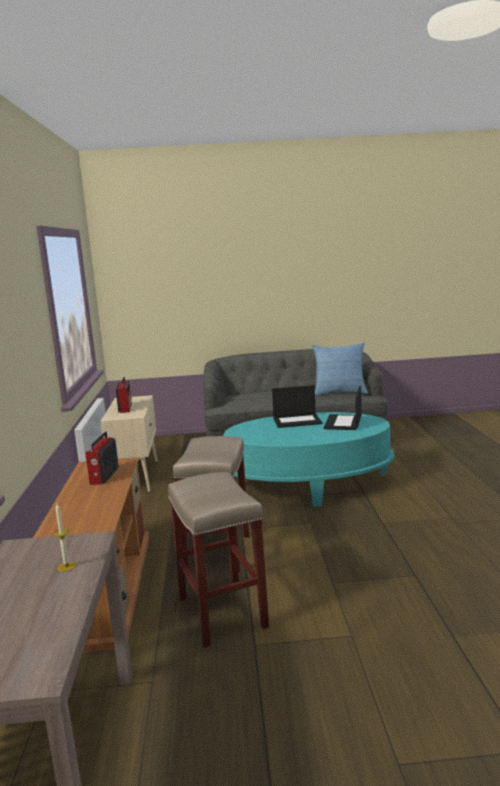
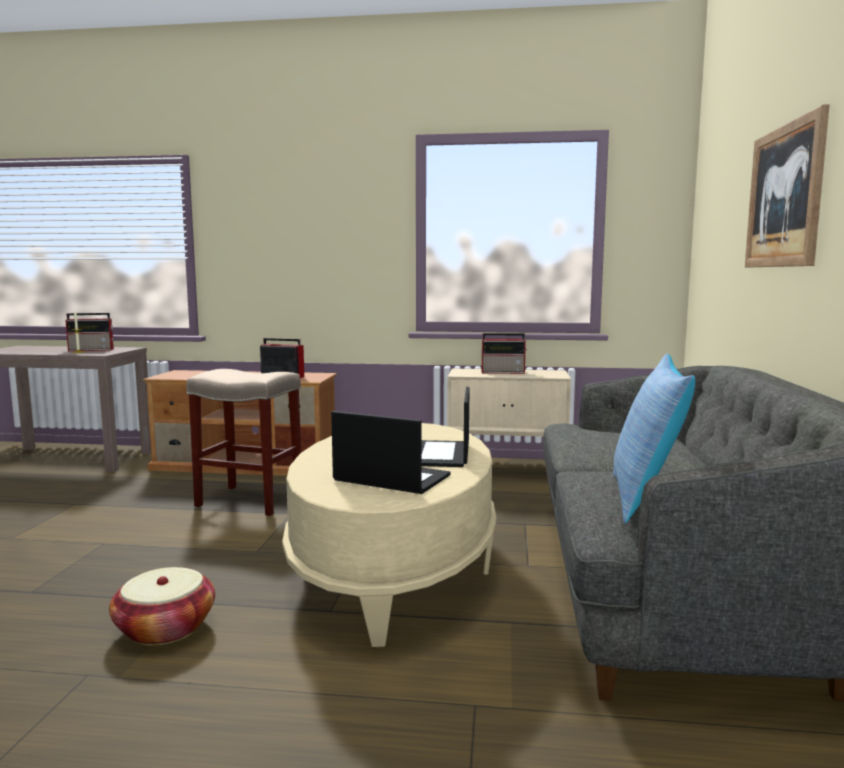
camera: 100 degrees right, 5 degrees down
beige stool [168,472,269,648] -> none
turquoise coffee table [223,412,395,507] -> beige coffee table [282,423,496,647]
none -> radio [65,313,114,351]
none -> basket [109,567,215,645]
none -> picture [745,104,830,267]

